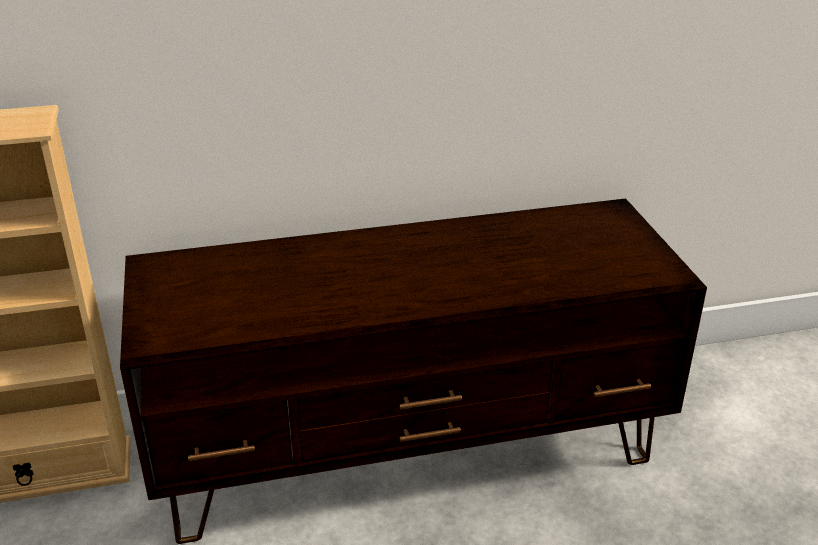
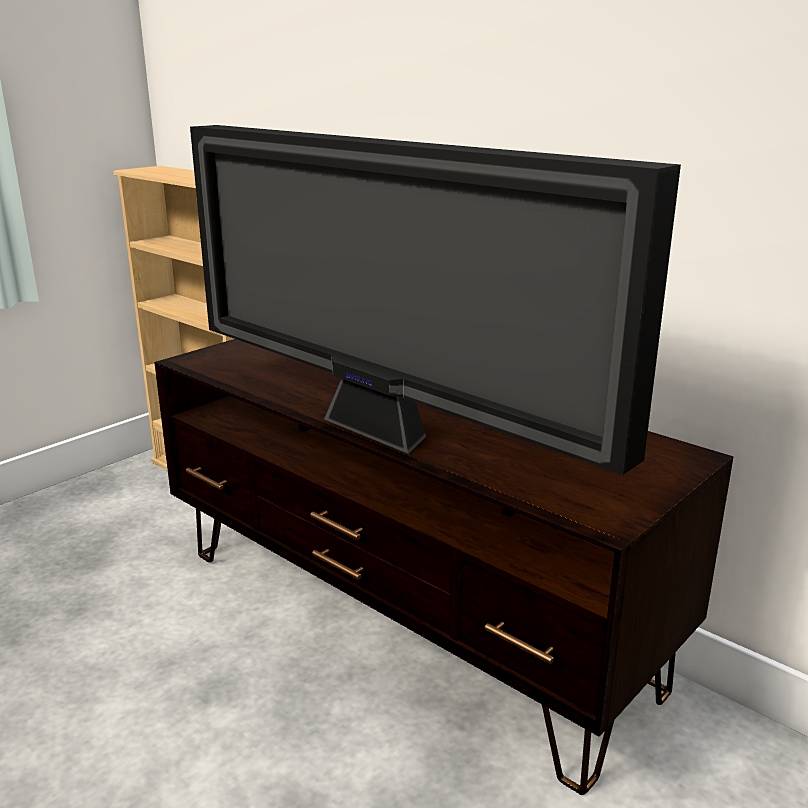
camera: 55 degrees right, 10 degrees down
none -> television [190,125,681,475]

